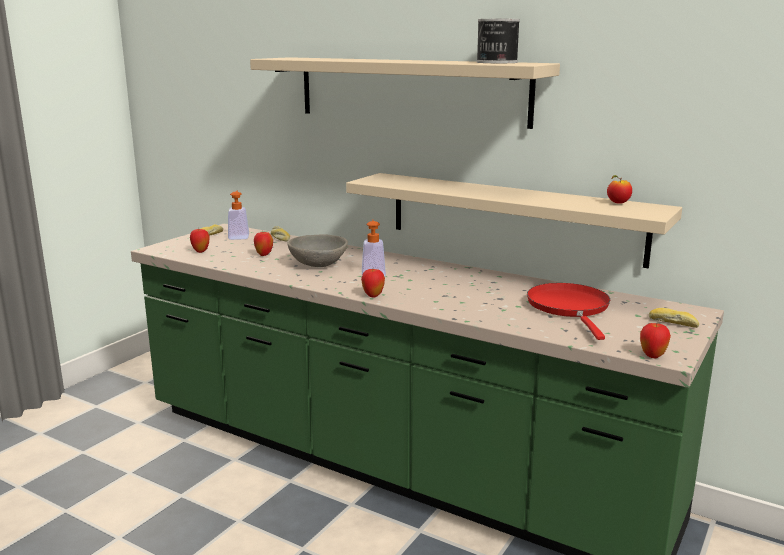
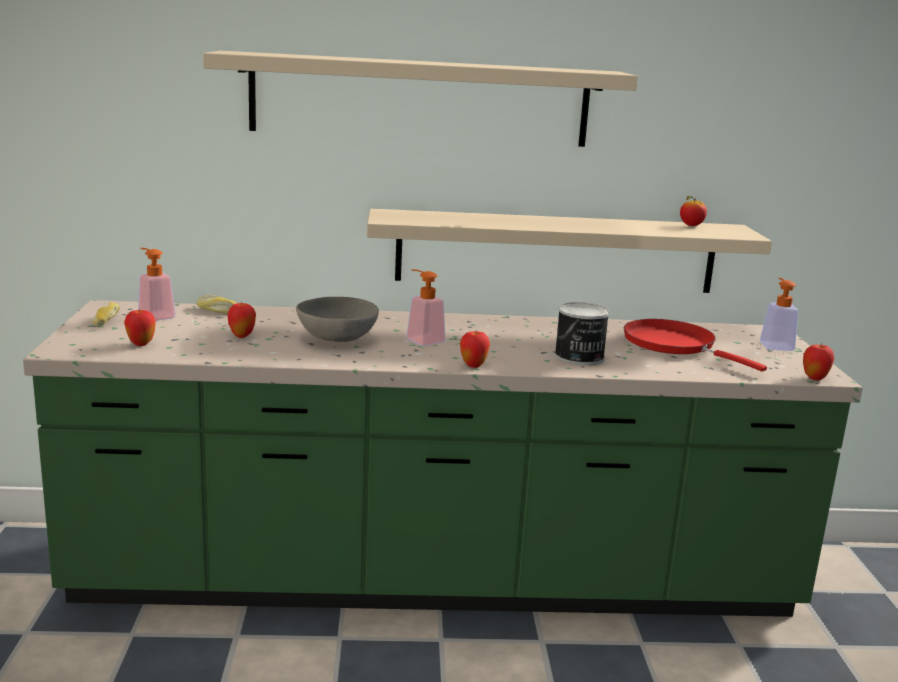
camera: 35 degrees left, 0 degrees up
can [476,19,520,63] -> can moved to [555,302,610,365]
bread [649,308,699,328] -> soap dispenser [760,278,798,351]

